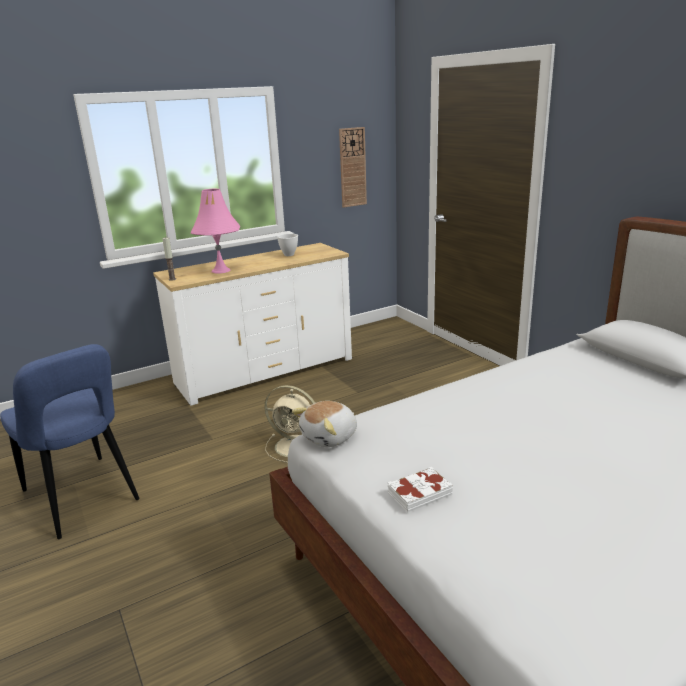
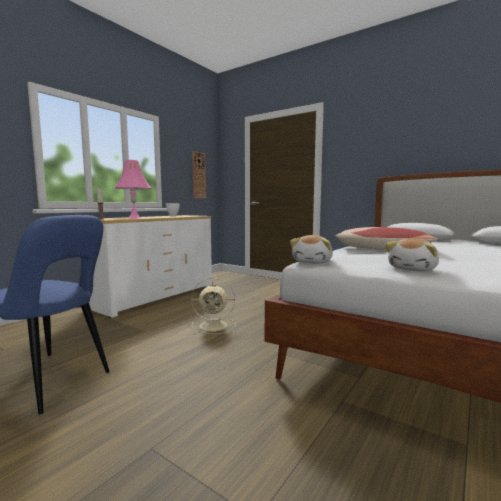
camera: 25 degrees left, 15 degrees down
white book [387,467,453,513] -> plush toy [386,238,439,271]
none -> pillow [336,227,438,250]

